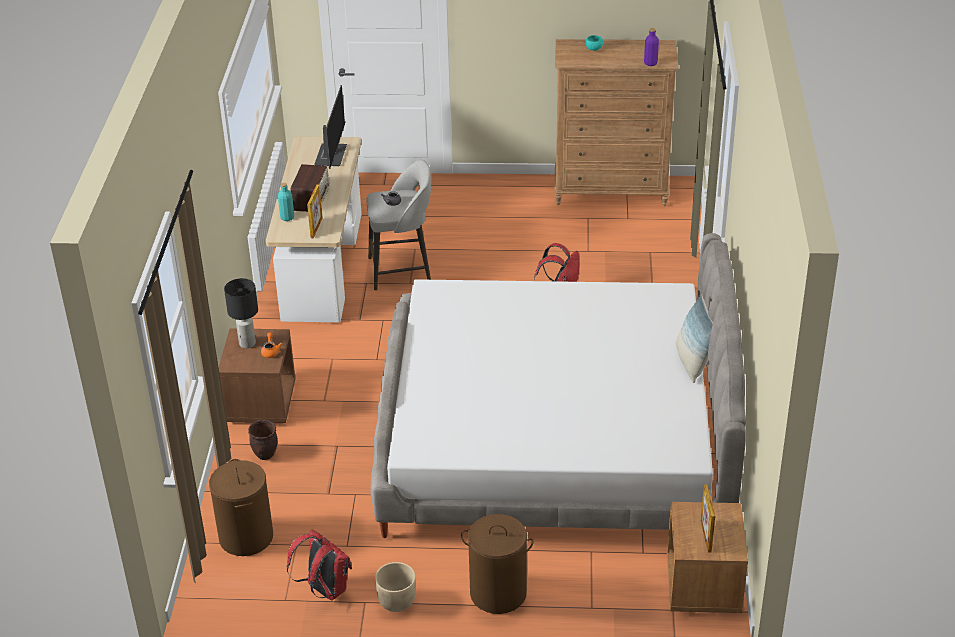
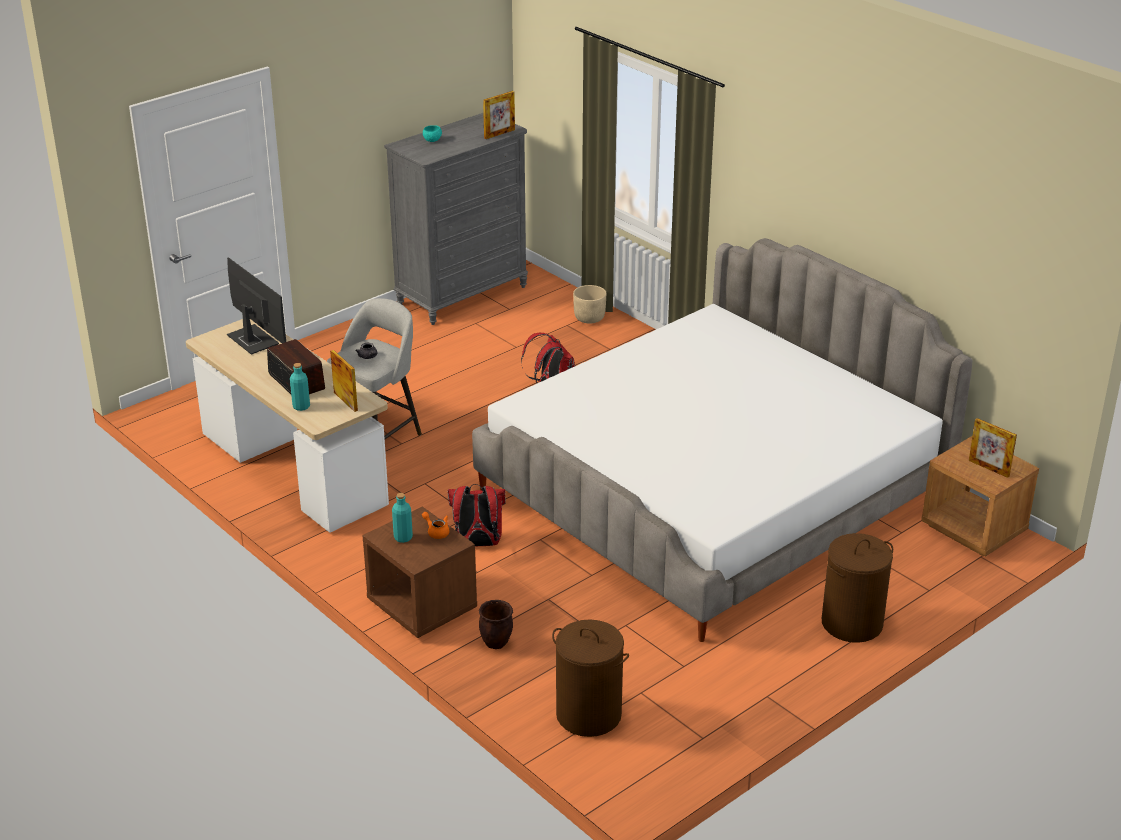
camera: 45 degrees left, 5 degrees down
black table lamp [224,278,258,348] -> turquoise bottle [392,493,413,543]
red backpack [286,529,352,600] -> red backpack moved to [448,484,506,547]
beige planter [375,562,416,612] -> beige planter moved to [573,285,607,323]
brown dresser [554,39,678,207] -> grey dresser [384,113,528,325]
purple bottle [644,28,659,66] -> picture frame [483,91,515,139]
pillow [675,294,713,383] -> none

